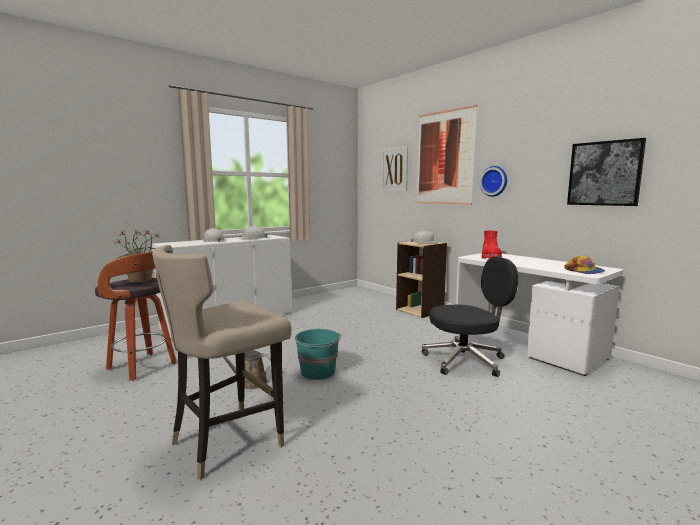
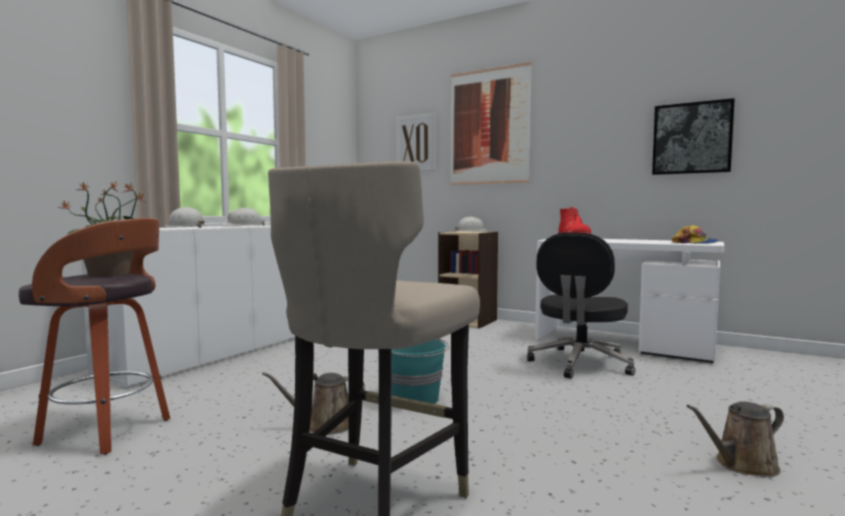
camera: 20 degrees left, 5 degrees down
black office chair [422,257,518,377] -> black office chair turned 150 degrees clockwise [527,232,635,379]
wall clock [480,166,507,197] -> none
none -> brown watering can [687,402,784,477]

